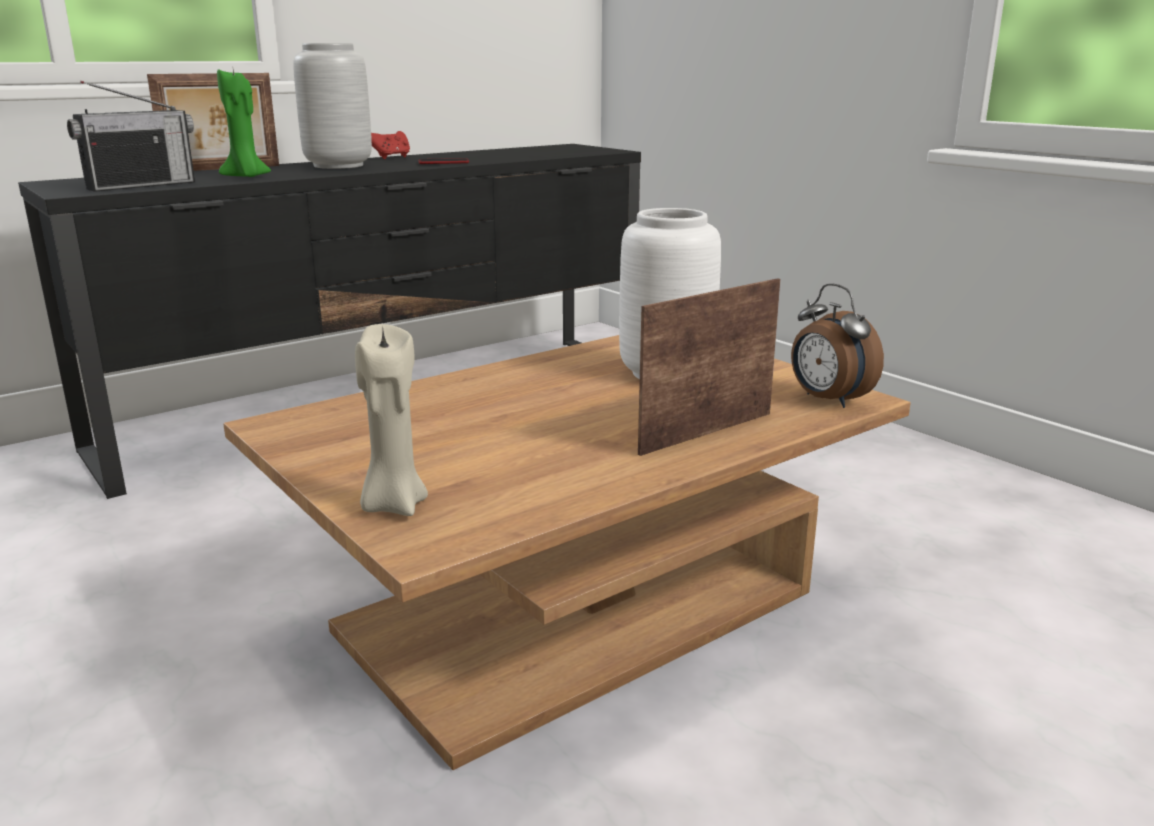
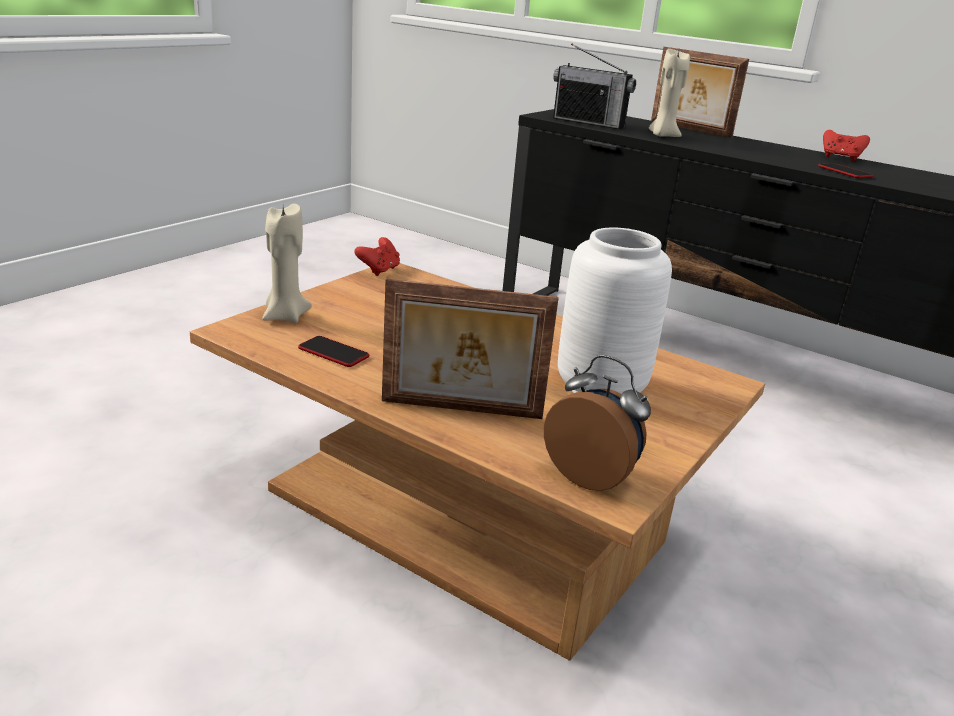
camera: 70 degrees right, 5 degrees up
green candle [217,69,271,177] -> beige candle [649,49,690,137]
grey vase [293,43,372,169] -> none
picture frame [638,278,781,456] -> picture frame turned 150 degrees clockwise [382,279,559,419]
alarm clock [791,283,884,408] -> alarm clock turned 90 degrees clockwise [544,355,651,491]
none -> phone [298,336,369,367]
none -> red game controller [354,237,400,276]

